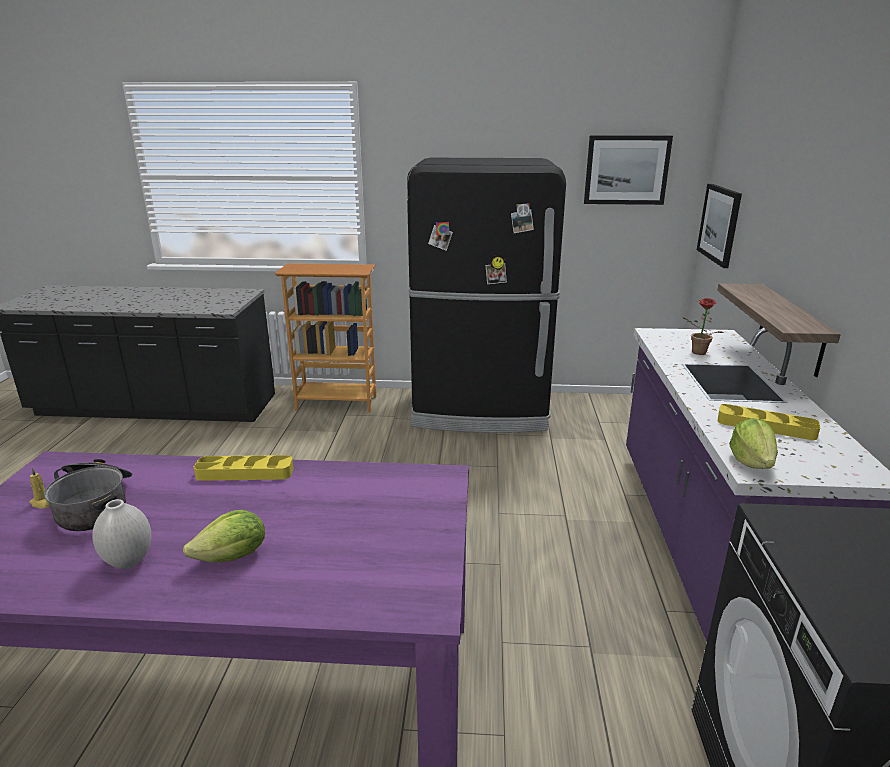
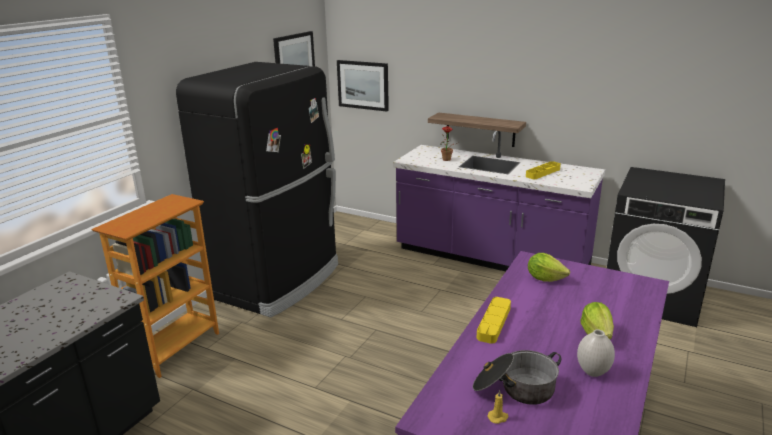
camera: 65 degrees left, 0 degrees up
lettuce [729,418,778,469] -> lettuce moved to [528,253,570,282]

